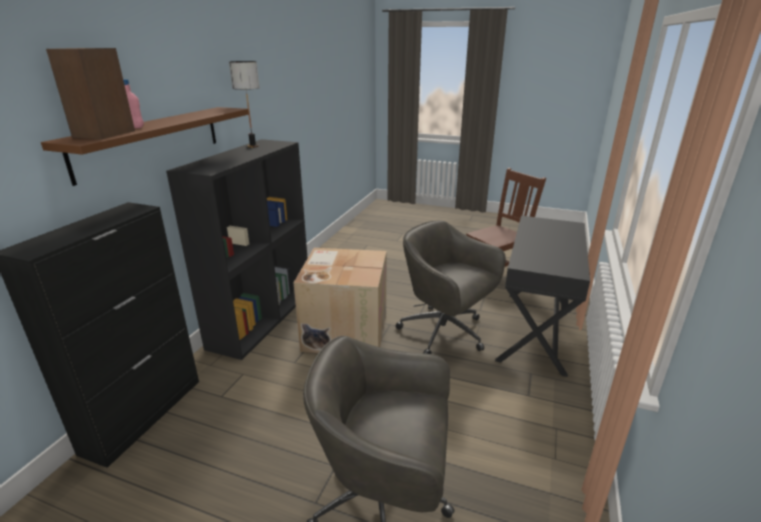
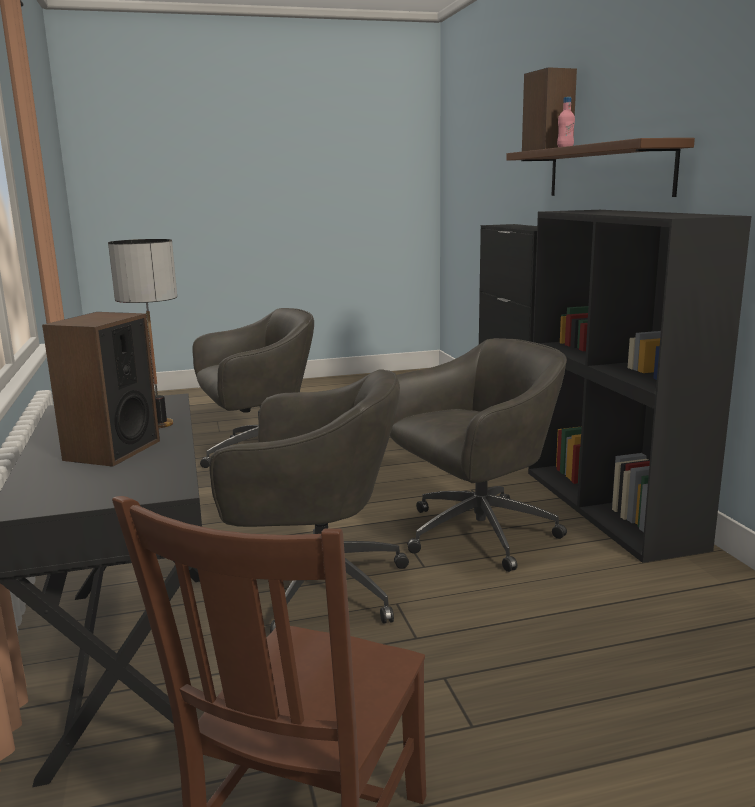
camera: 145 degrees right, 10 degrees down
table lamp [229,61,259,148] -> table lamp moved to [108,239,178,428]
cardboard box [294,248,387,353] -> grey office chair [390,338,567,572]
none -> speaker [42,312,160,467]

